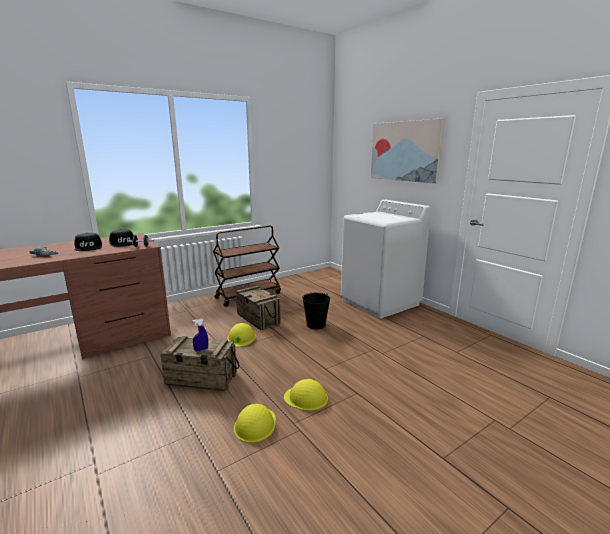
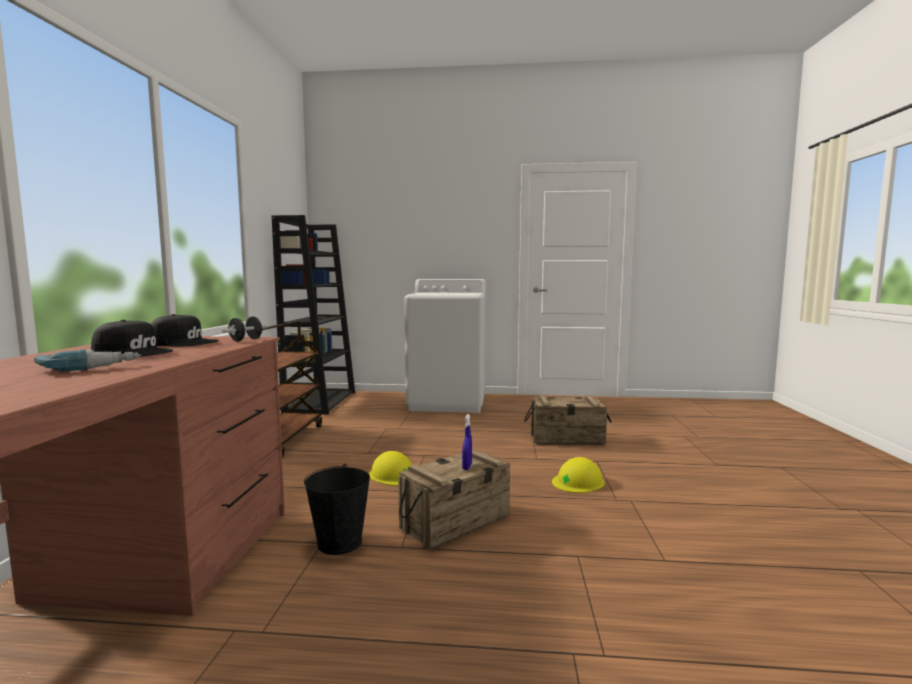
camera: 50 degrees left, 10 degrees down
yellow hard hat [234,404,276,443] -> none
crate [236,285,281,330] -> crate moved to [524,395,612,445]
black bucket [302,292,330,329] -> black bucket moved to [304,464,370,555]
picture [371,118,445,184] -> none
none -> black bookcase [272,215,355,415]

